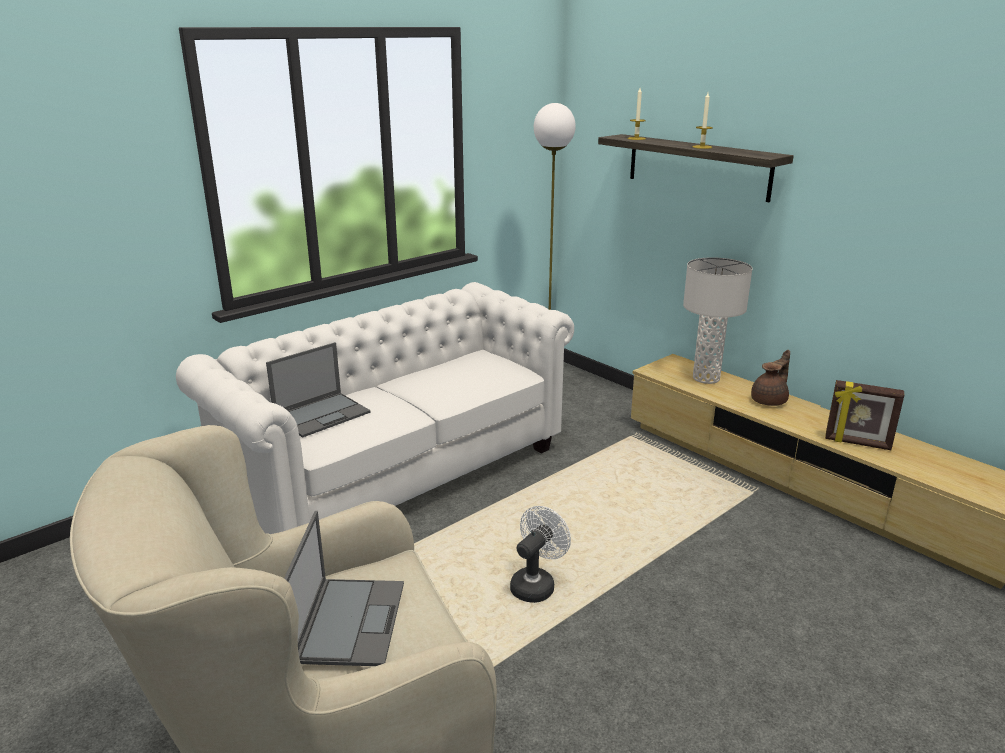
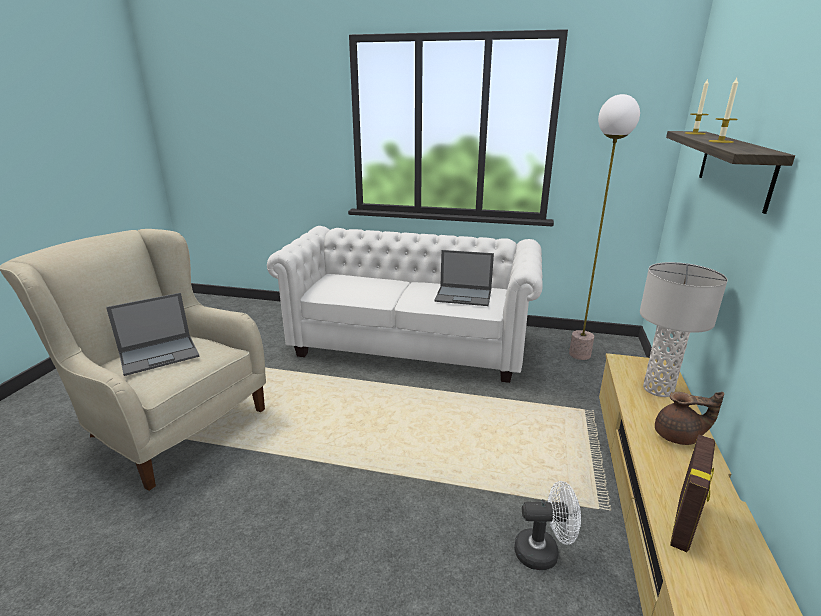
camera: 55 degrees right, 0 degrees up
laptop [266,342,371,438] -> laptop moved to [434,250,494,306]
white fan [510,506,571,603] -> white fan moved to [514,481,581,570]
picture frame [825,380,904,450] -> picture frame turned 135 degrees counterclockwise [670,434,715,552]

